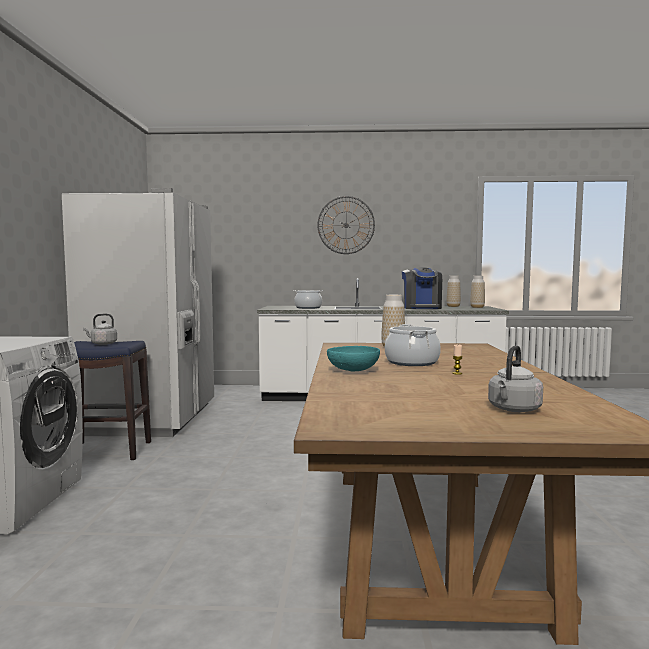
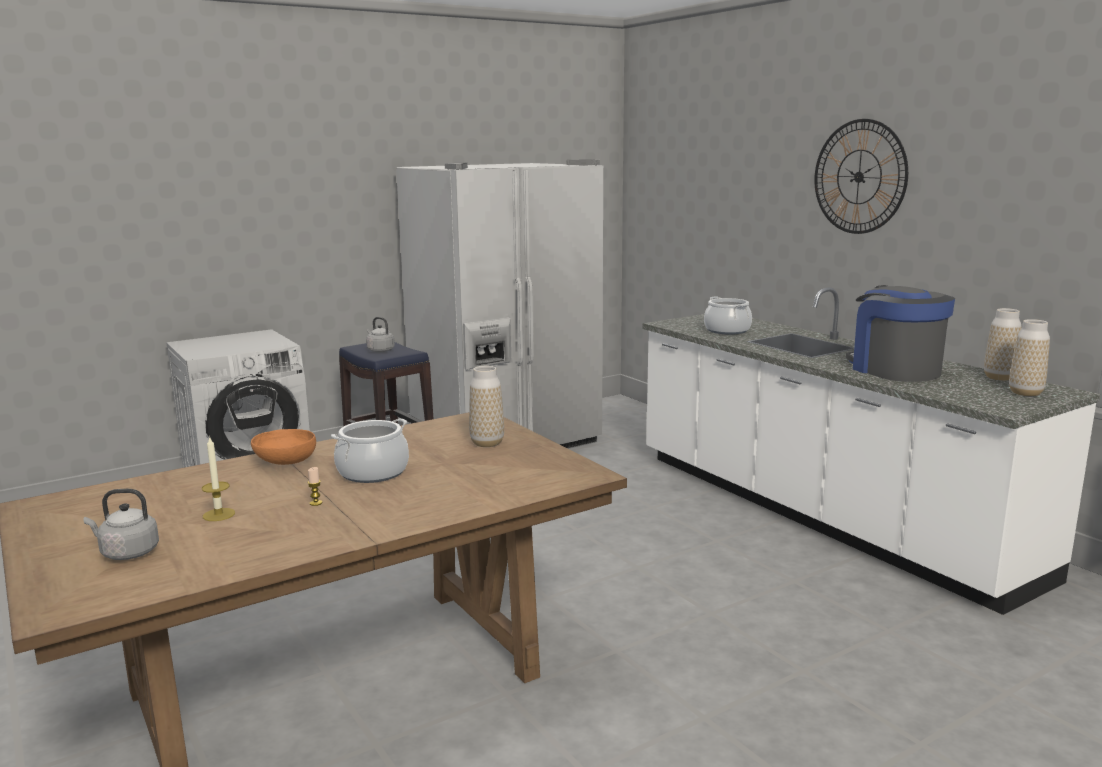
camera: 55 degrees right, 10 degrees up
turquoise bowl [327,346,380,371] -> orange bowl [251,429,316,465]
coffee machine [402,267,442,309] -> coffee machine turned 105 degrees clockwise [846,285,955,382]
none -> candle [202,436,235,521]

